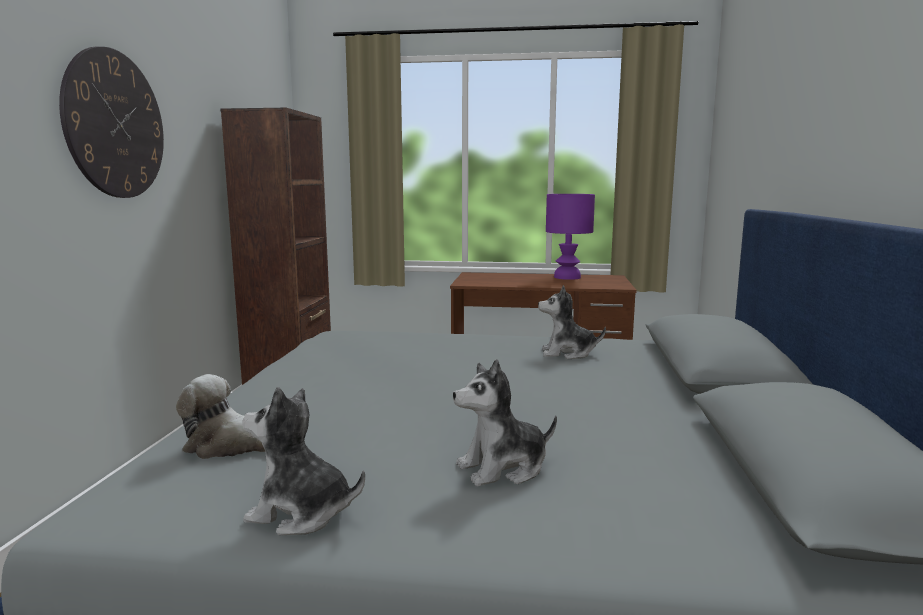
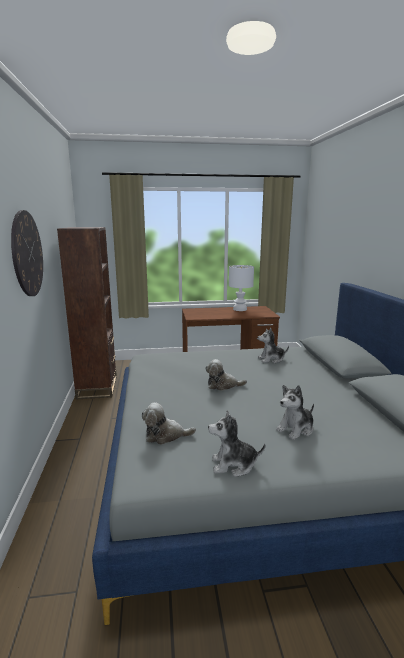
camera: 15 degrees left, 5 degrees up
purple table lamp [546,194,595,280] -> white table lamp [229,265,254,311]
none -> plush toy [205,359,247,391]

